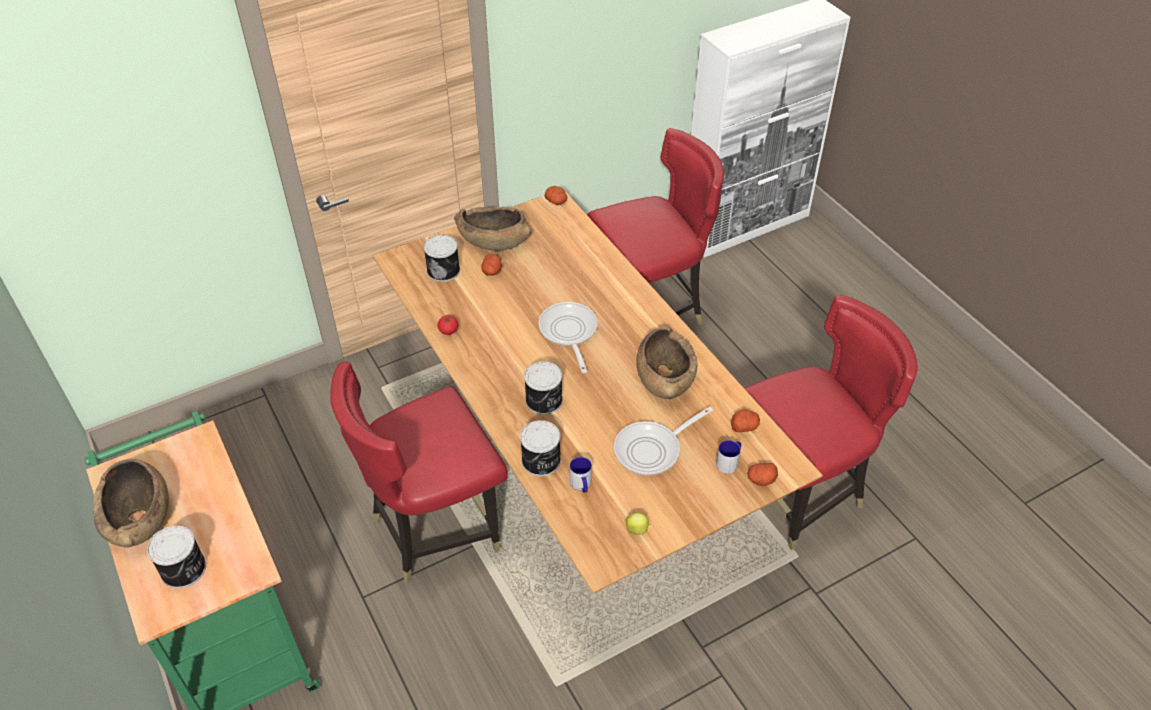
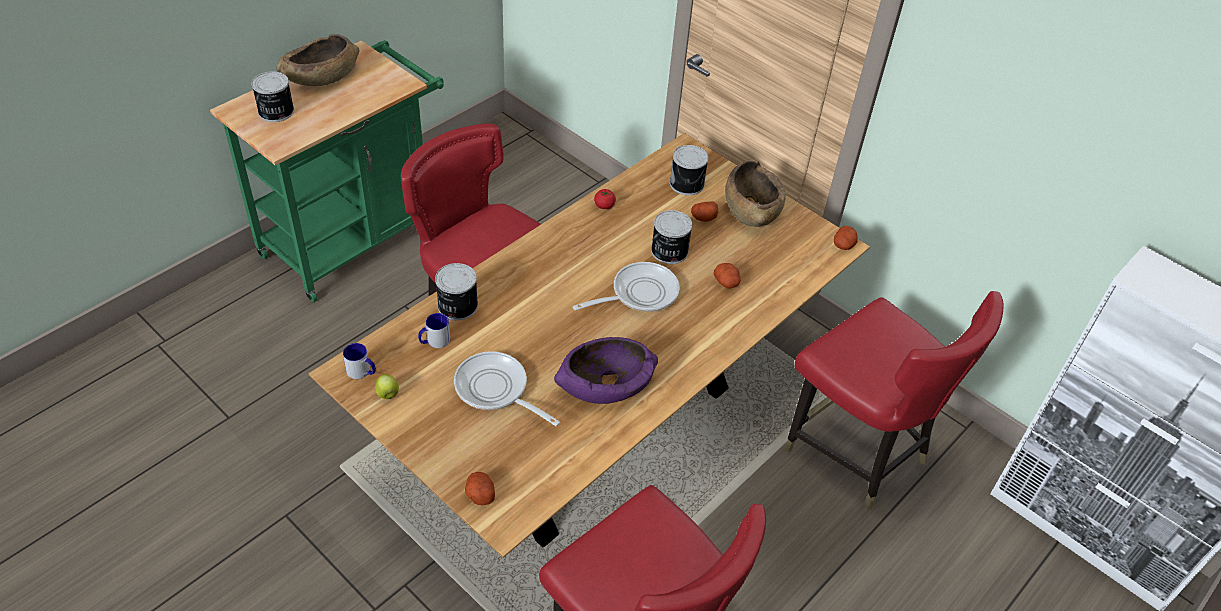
camera: 70 degrees right, 0 degrees up
can [524,361,563,415] -> can moved to [651,210,693,264]
brown bowl [636,327,697,399] -> purple bowl [554,337,658,404]
mug [716,440,741,474] -> mug moved to [343,343,376,379]
potato [731,409,760,432] -> potato moved to [714,263,741,288]

